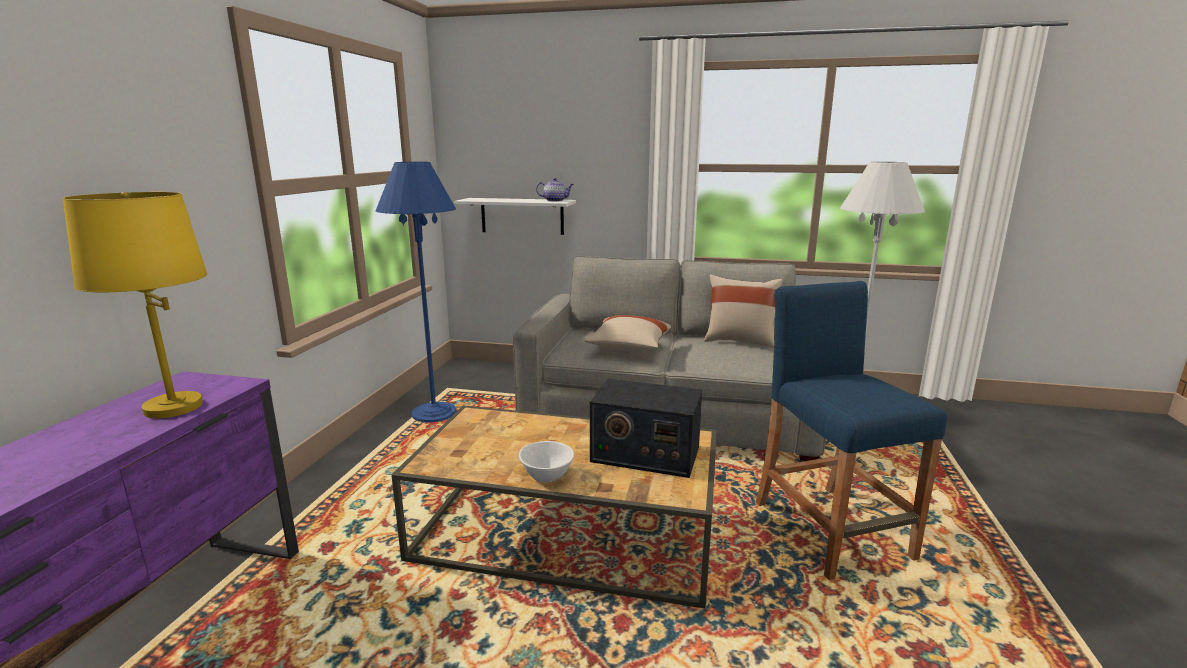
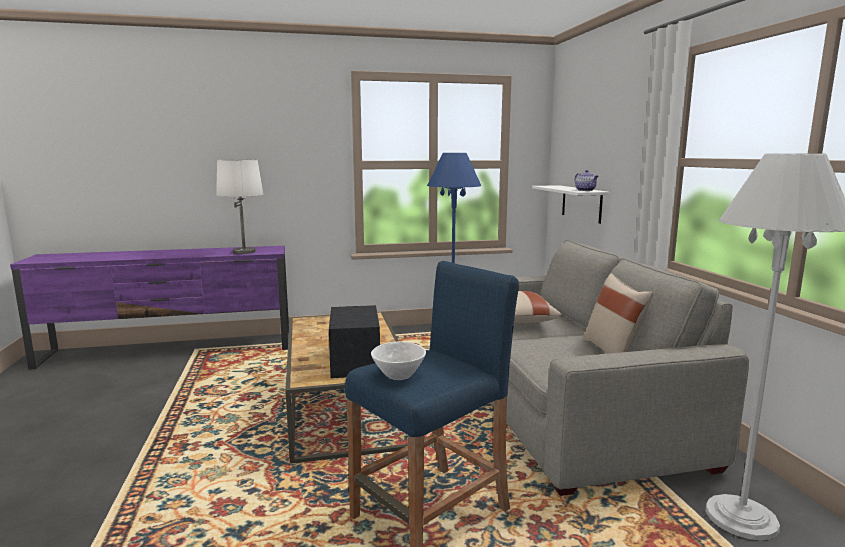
camera: 65 degrees right, 5 degrees down
yellow table lamp [63,192,207,419] -> white table lamp [216,159,263,254]
white bowl [519,441,574,482] -> white bowl moved to [371,341,426,380]

